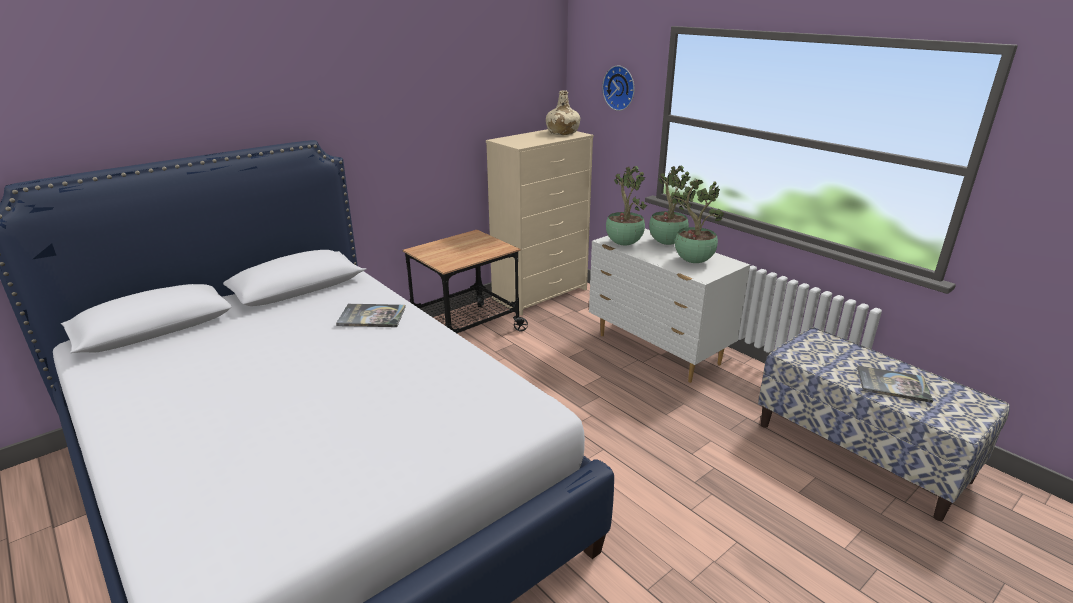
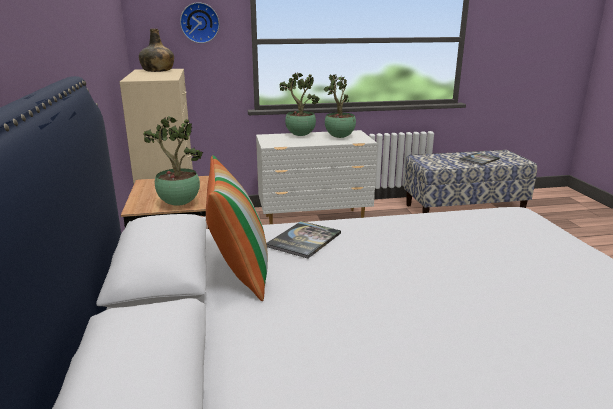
camera: 60 degrees left, 5 degrees down
beige bottle [546,90,580,135] -> green bottle [139,29,174,72]
potted plant [606,166,647,246] -> potted plant moved to [144,116,203,206]
none -> pillow [206,155,268,301]

